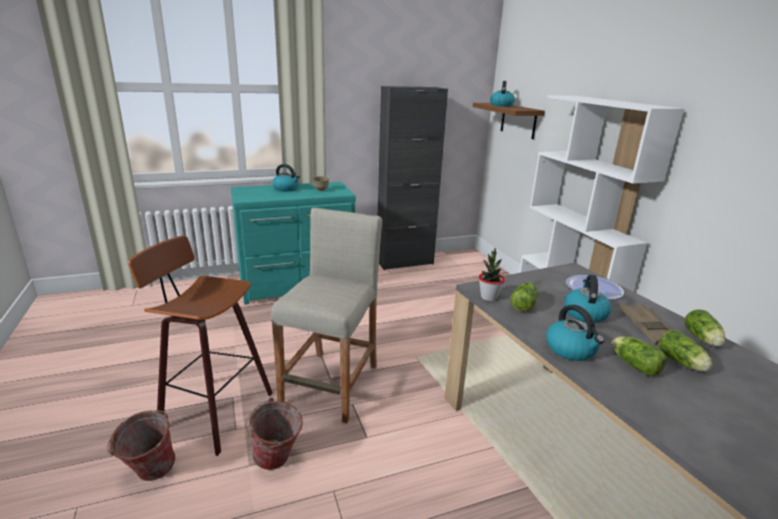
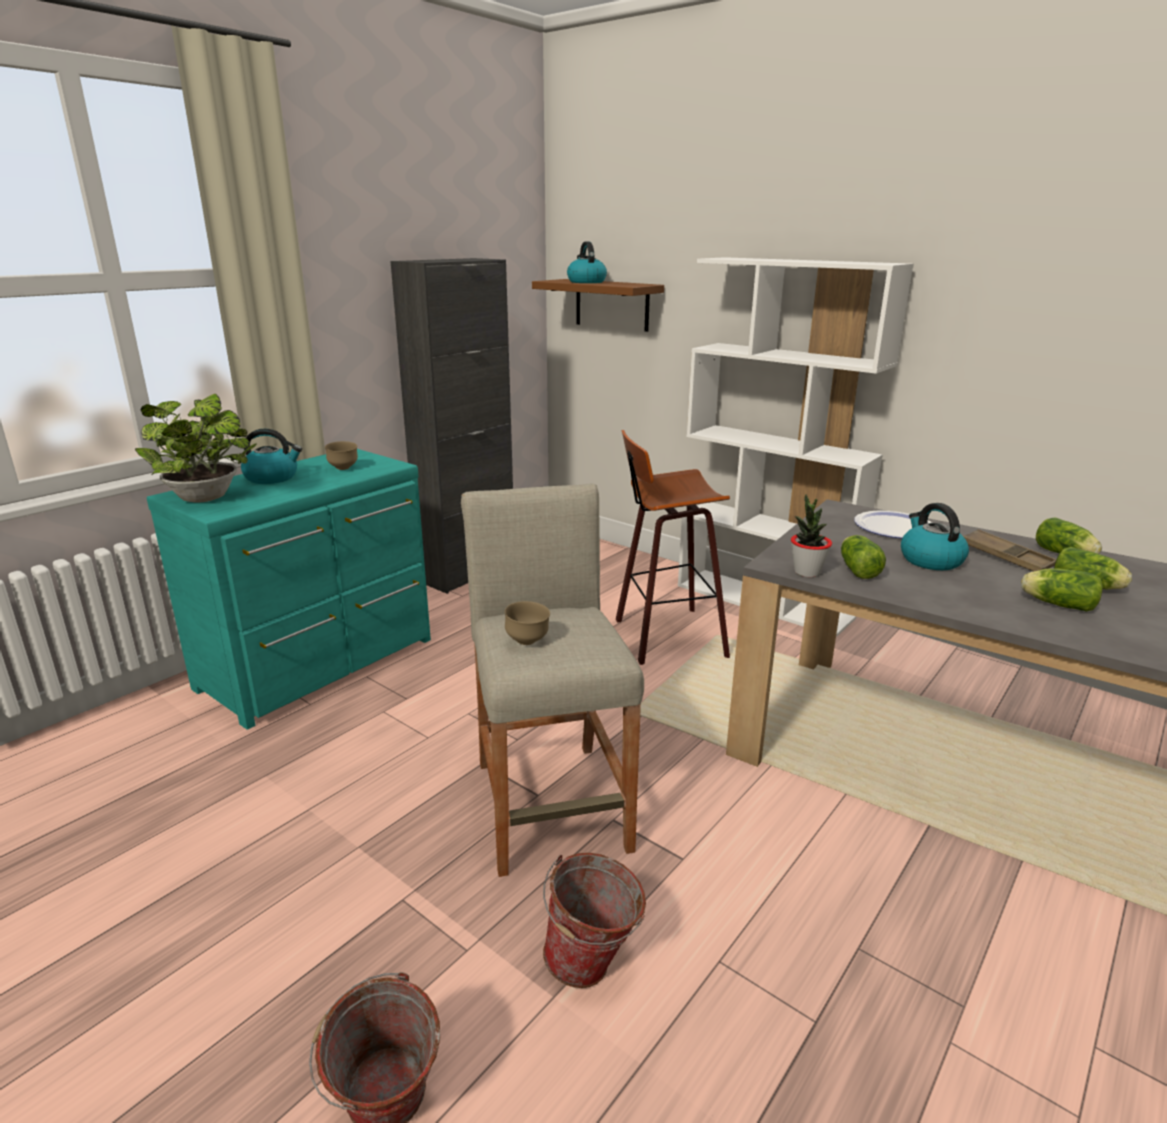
camera: 30 degrees left, 0 degrees up
stool [128,236,273,456] -> stool moved to [616,430,730,665]
kettle [546,305,605,361] -> none
none -> potted plant [135,394,257,502]
none -> brown bowl [505,601,550,645]

